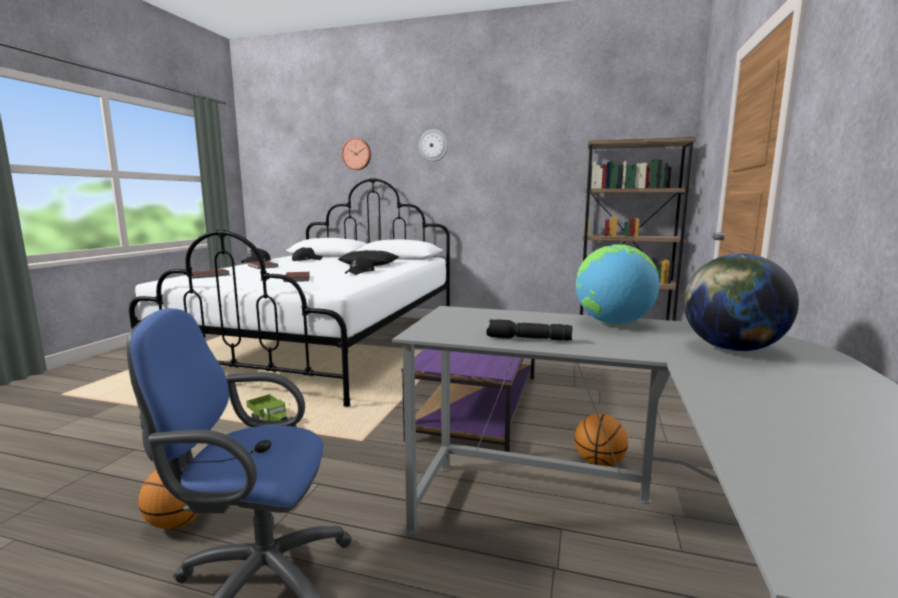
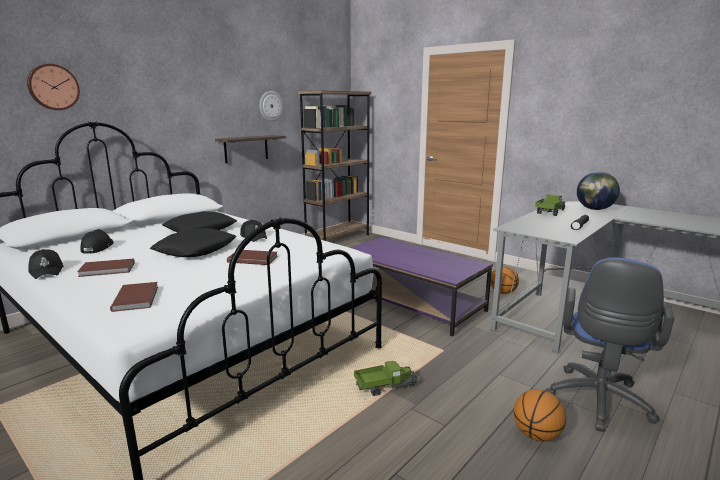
camera: 65 degrees left, 5 degrees up
wall clock [419,129,448,162] -> wall clock moved to [260,91,283,121]
globe [576,244,659,325] -> toy truck [535,194,566,216]
none -> black pillow [150,228,236,257]
none -> shelf [215,135,286,164]

